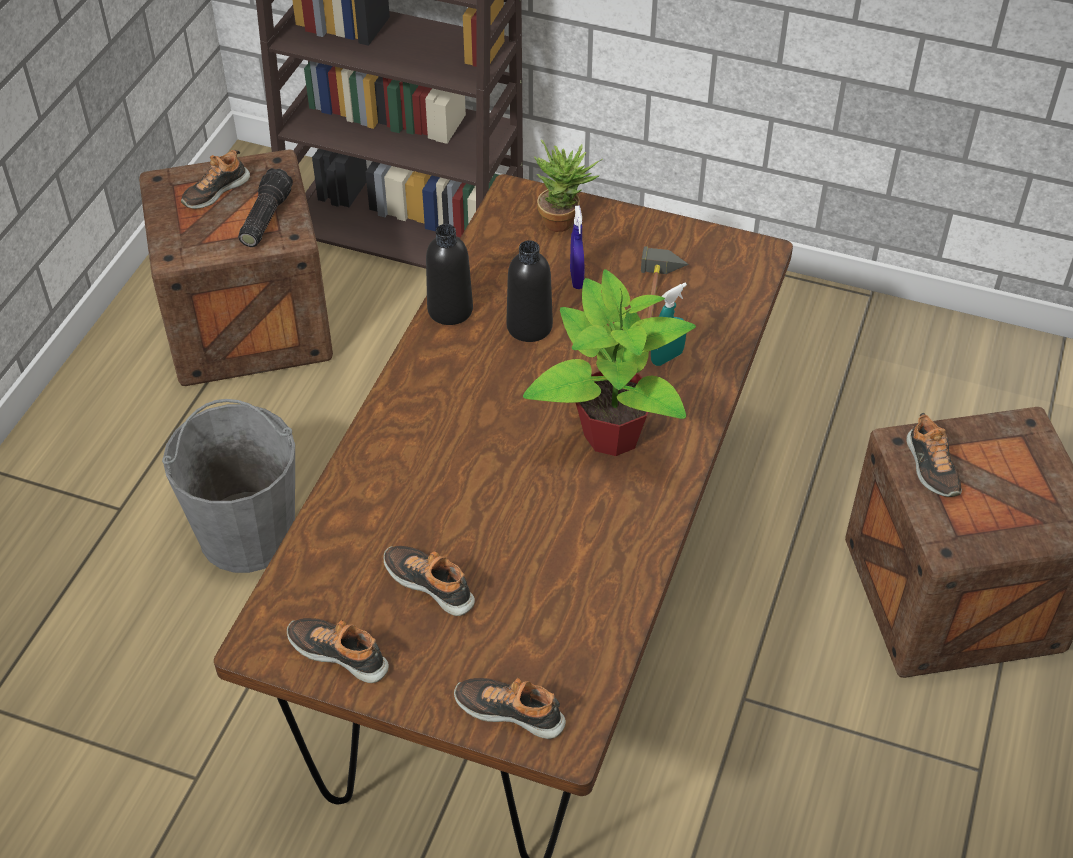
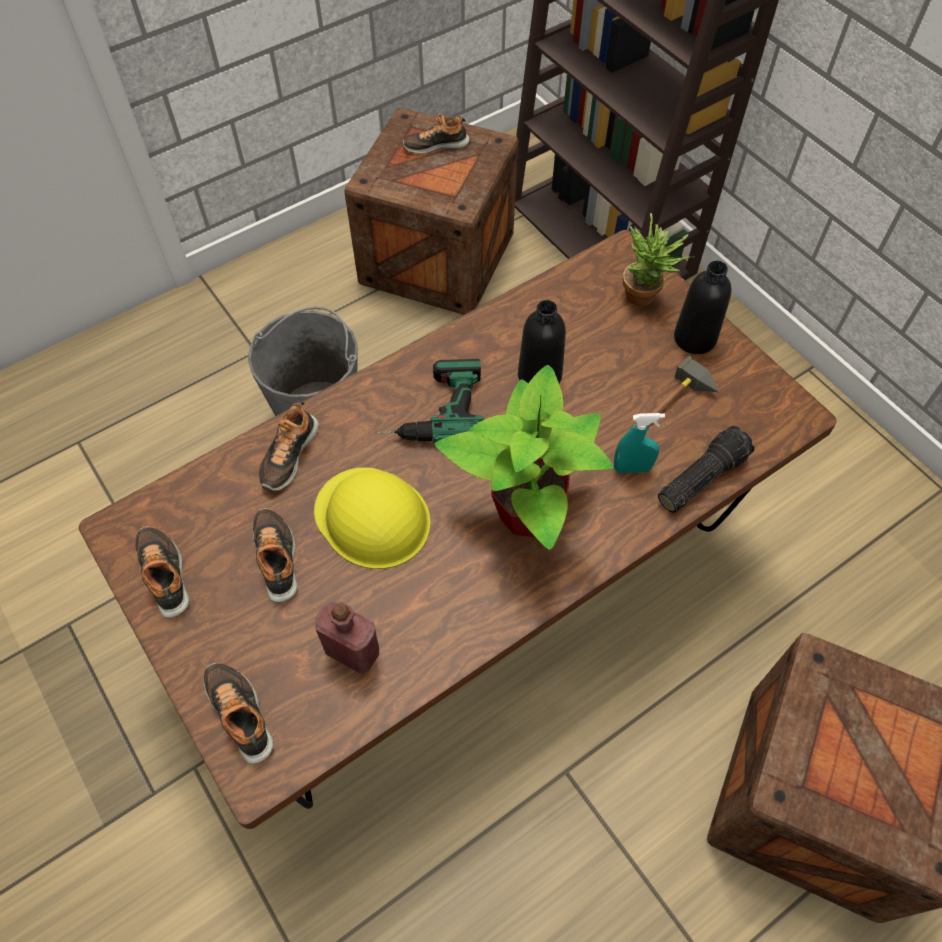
camera: 35 degrees right, 10 degrees up
flashlight [238,168,293,247] -> flashlight moved to [658,426,755,513]
black bottle [426,224,473,325] -> black bottle moved to [674,261,732,354]
blue spray bottle [570,206,584,289] -> none
shoe [906,413,962,497] -> shoe moved to [259,402,319,491]
none -> yellow hard hat [314,467,431,569]
none -> red bottle [314,601,379,674]
none -> power drill [375,359,484,442]

